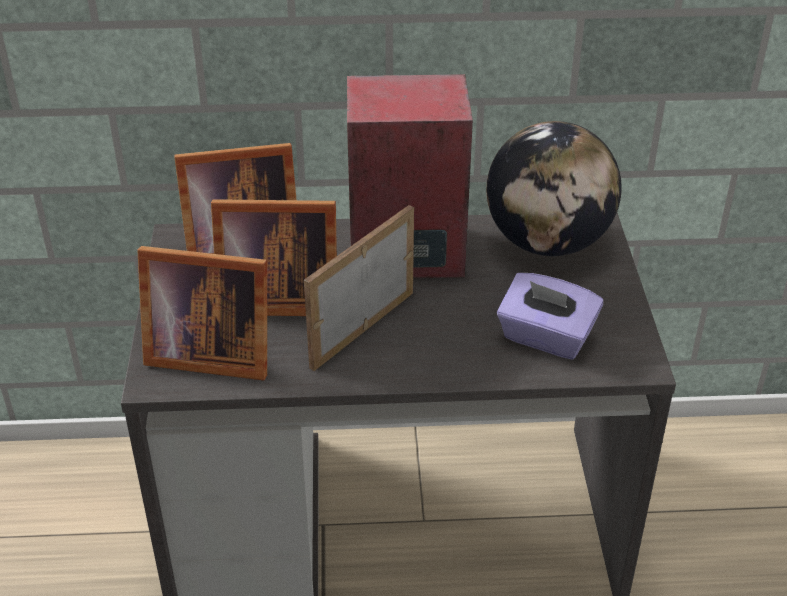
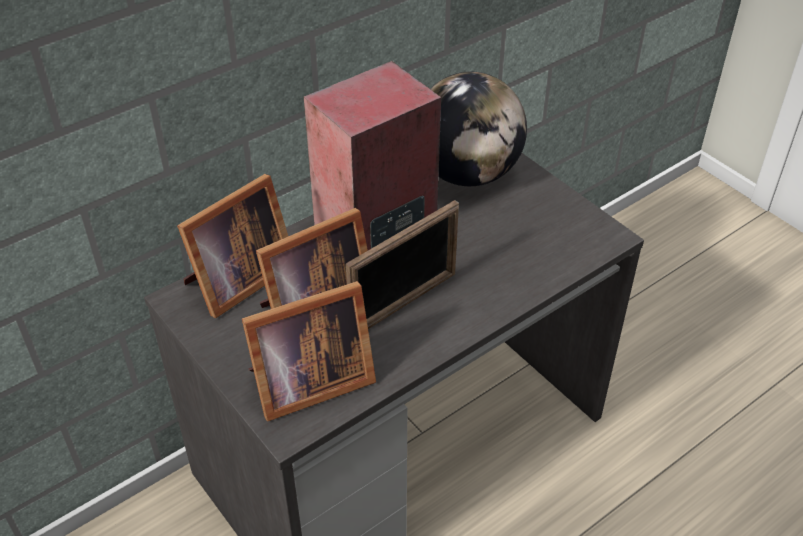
camera: 35 degrees left, 5 degrees up
picture frame [304,205,414,371] -> picture frame turned 135 degrees counterclockwise [346,200,459,329]
purple tissue box [497,273,604,360] -> none

